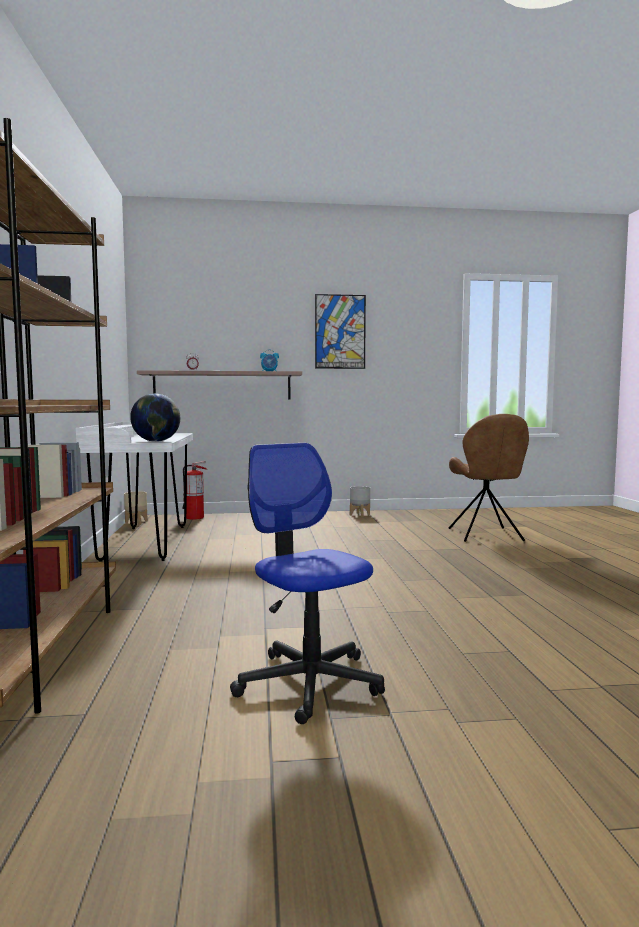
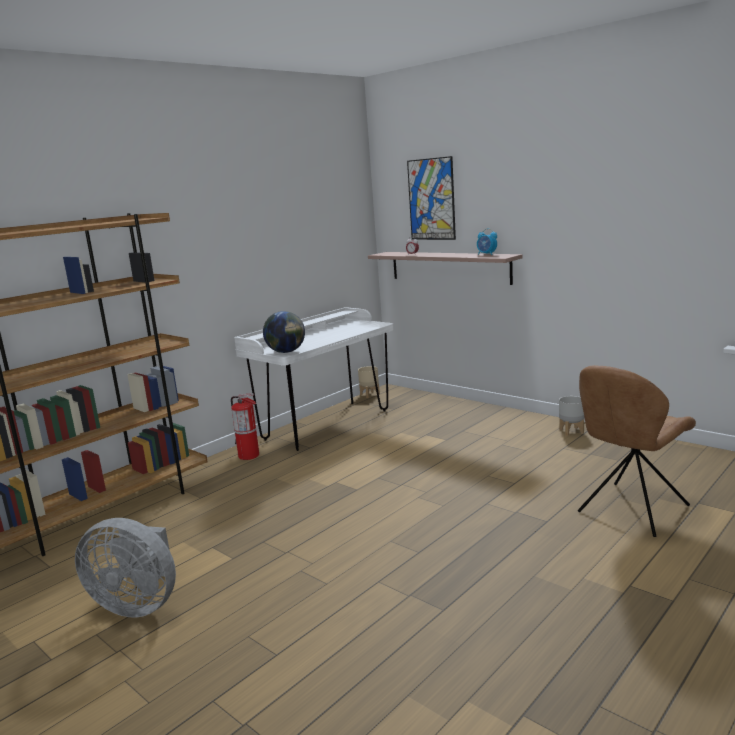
camera: 50 degrees right, 10 degrees up
fire extinguisher [182,461,207,520] -> fire extinguisher moved to [231,393,259,460]
office chair [230,443,385,724] -> grey fan [75,518,176,617]
picture [315,294,366,369] -> picture moved to [407,156,456,240]

